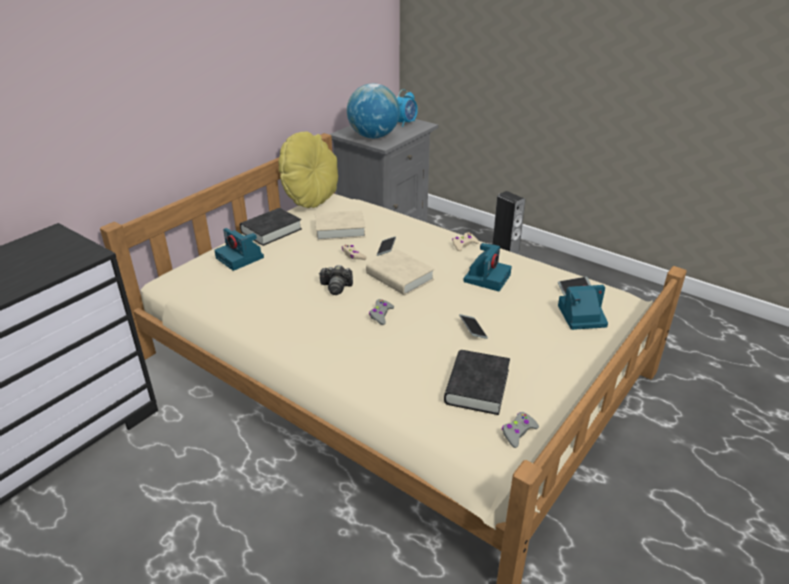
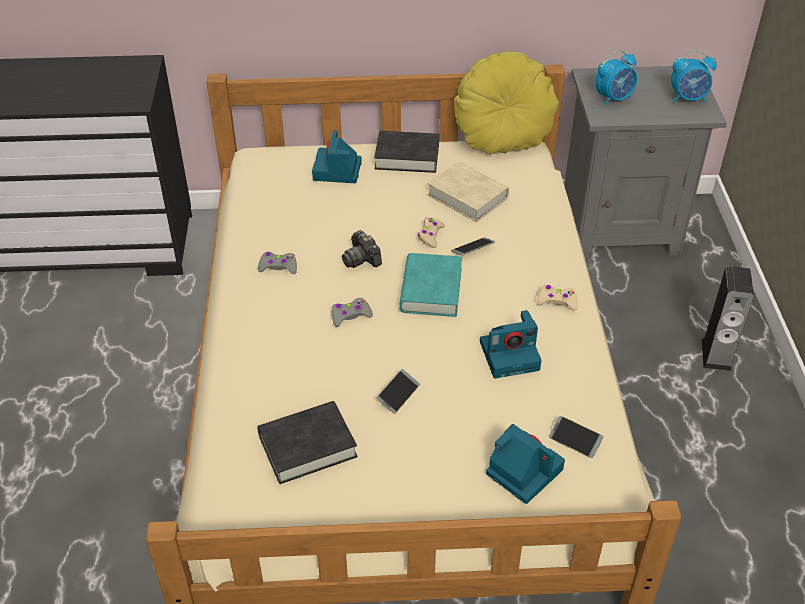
camera: 50 degrees right, 10 degrees up
globe [347,83,400,138] -> alarm clock [595,50,637,106]
beige book [366,249,434,295] -> turquoise book [399,253,462,317]
grey game controller [502,412,539,448] -> grey game controller moved to [258,252,297,274]

